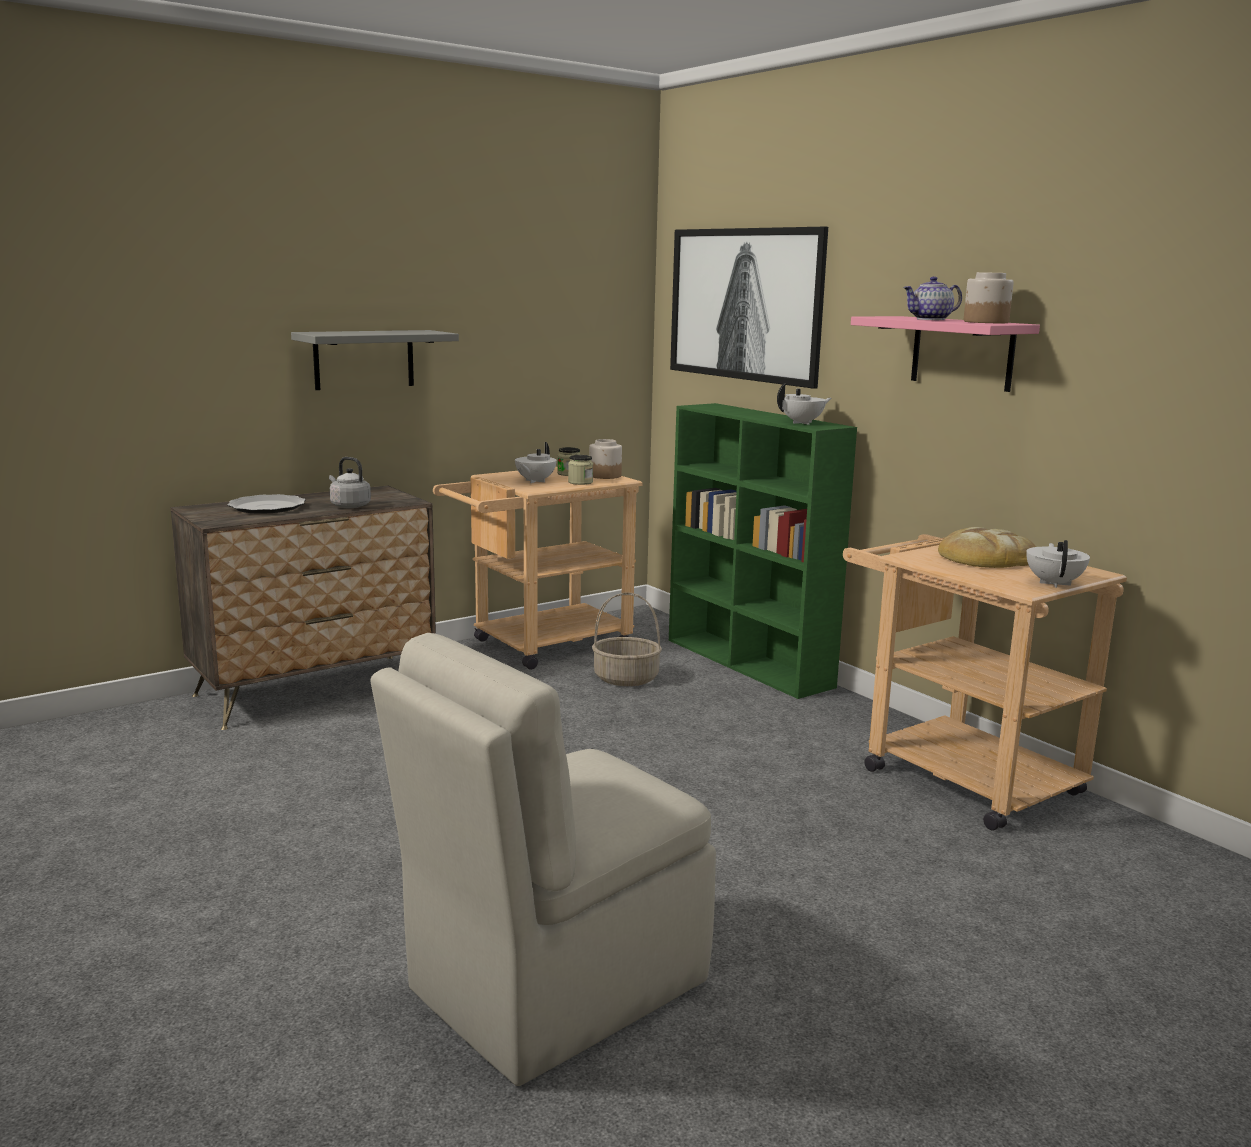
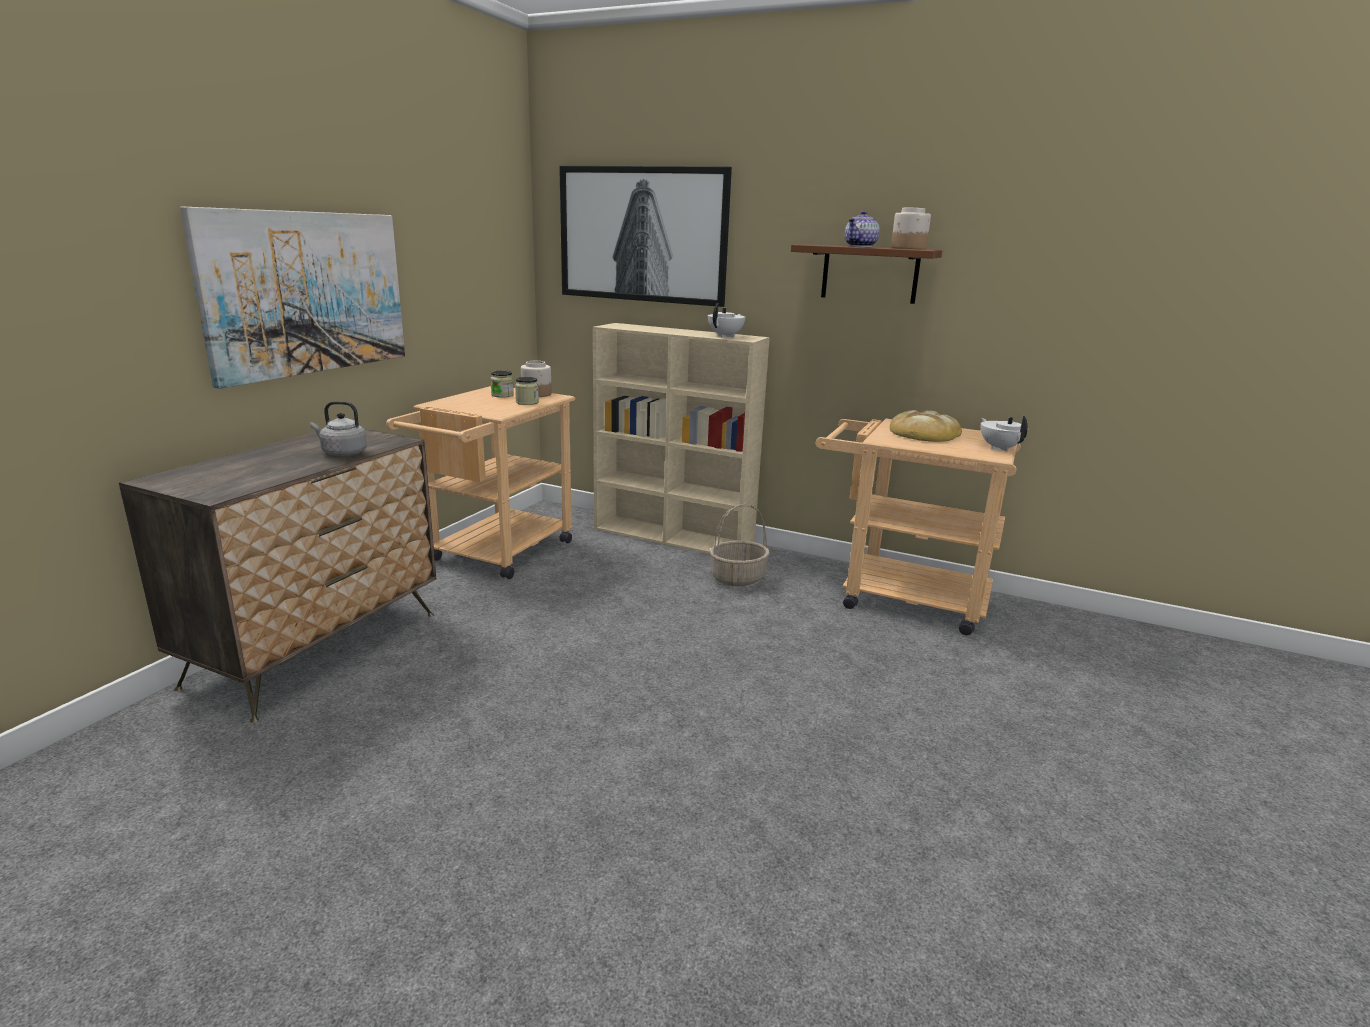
camera: 30 degrees left, 5 degrees up
plate [227,494,306,514] -> none
grey shelf [291,330,459,390] -> picture [180,206,405,389]
beige chair [370,633,716,1086] -> none
white teapot [515,442,557,483] -> none
basket [592,593,662,686] -> basket moved to [710,504,769,586]
green bookcase [669,403,857,699] -> beige bookcase [593,323,770,554]
pink shelf [851,316,1040,392] -> brown shelf [791,244,942,304]

